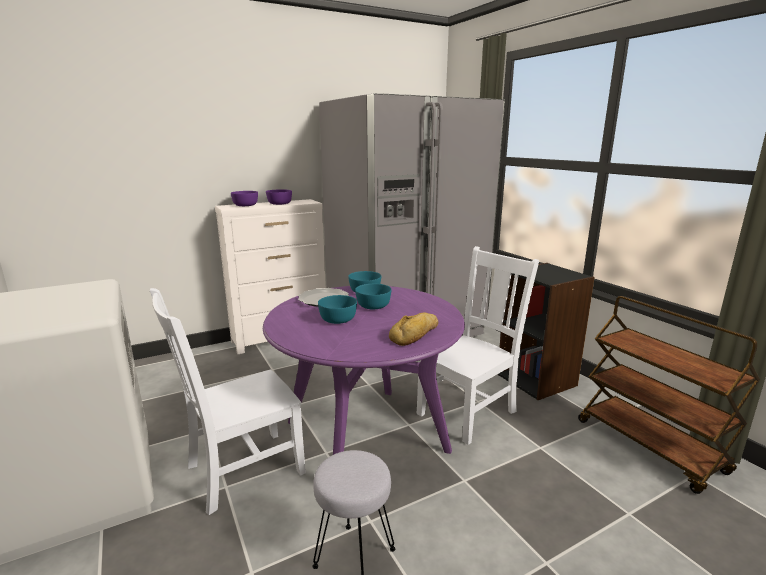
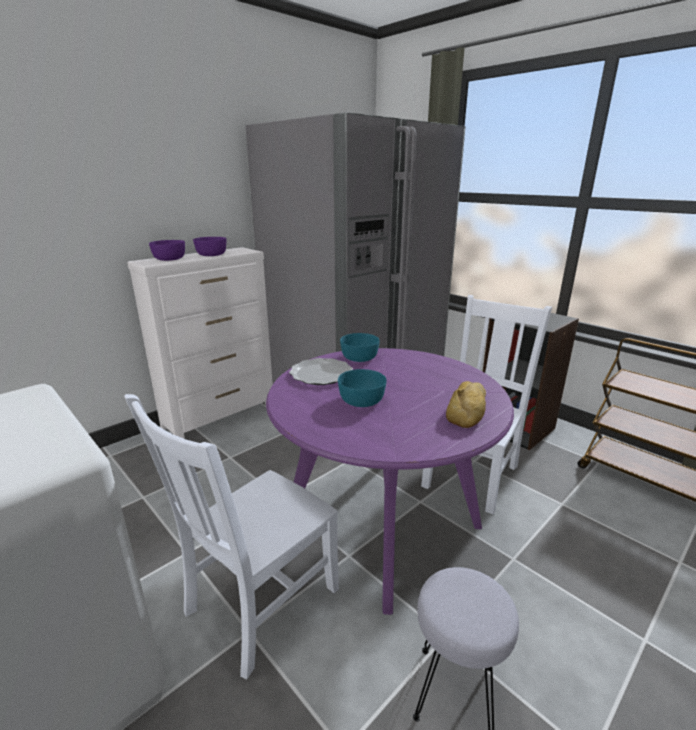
camera: 15 degrees left, 5 degrees up
turquoise bowl [355,284,391,309] -> none

